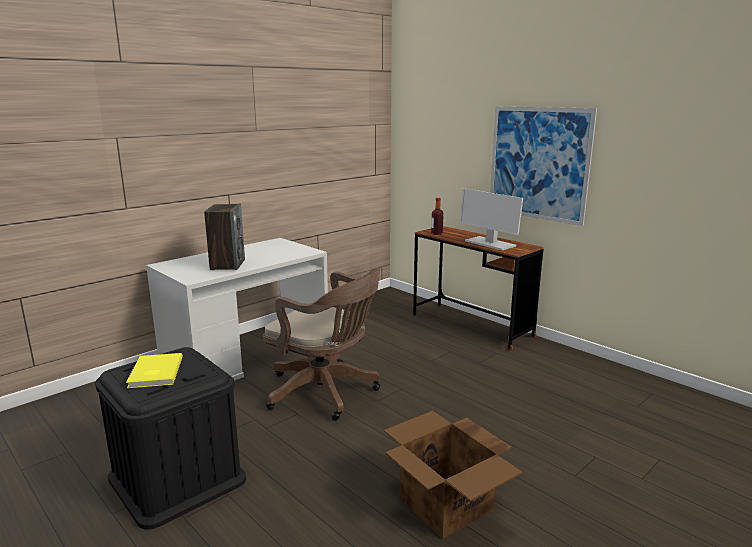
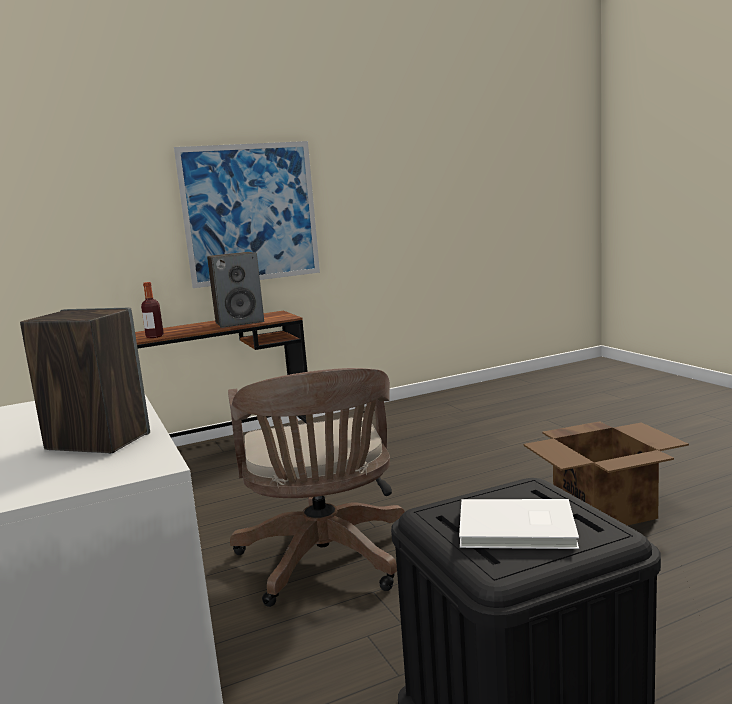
camera: 70 degrees left, 5 degrees down
yellow book [126,353,183,388] -> white book [459,499,579,549]
brown office chair [263,268,380,421] -> brown office chair turned 120 degrees clockwise [228,368,405,607]
monitor [459,188,523,250] -> speaker [207,252,264,328]

